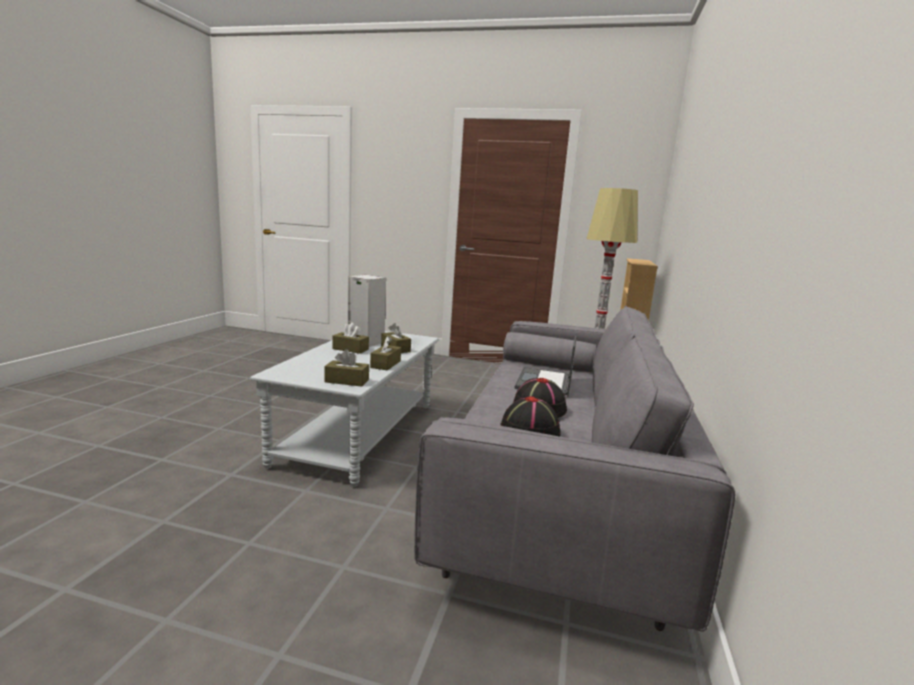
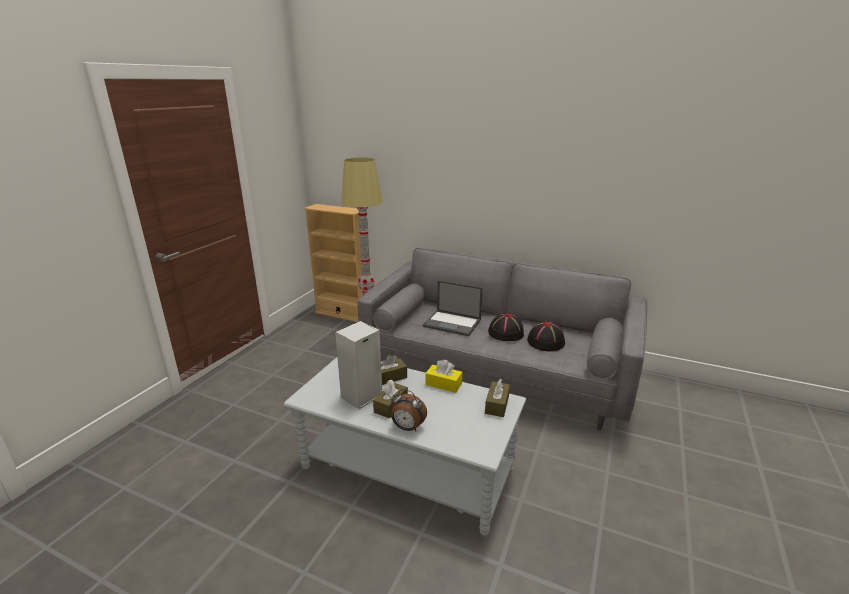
camera: 80 degrees left, 10 degrees up
brown tissue box [370,336,401,371] -> yellow tissue box [426,360,462,393]
none -> alarm clock [391,389,427,431]

